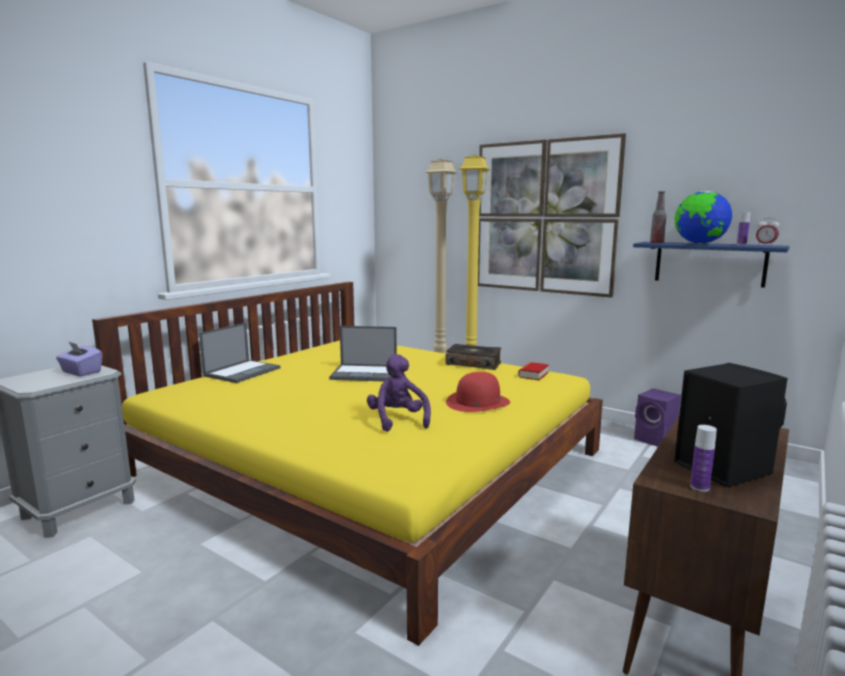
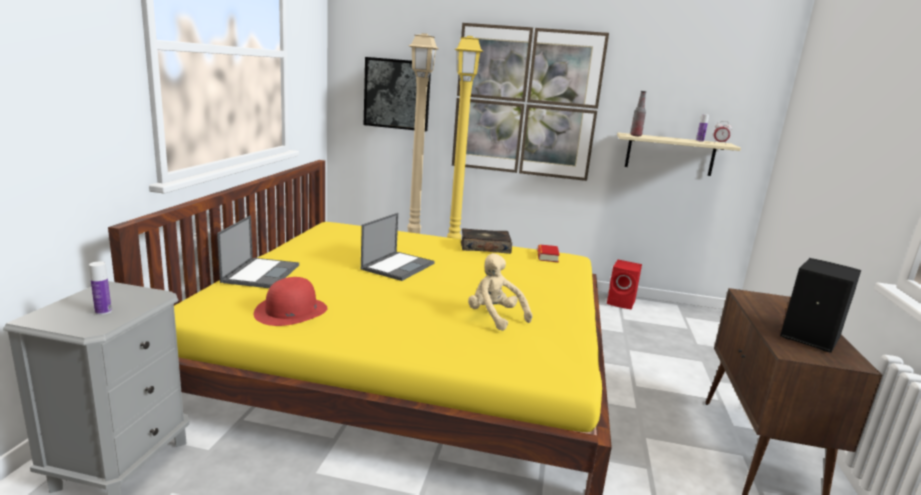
camera: 25 degrees left, 5 degrees up
purple tissue box [56,341,102,376] -> none
laptop [329,326,397,381] -> laptop turned 45 degrees counterclockwise [361,213,435,281]
purple plush toy [367,354,431,432] -> beige plush toy [468,253,532,331]
red hat [446,372,510,412] -> red hat moved to [254,277,327,326]
blue shelf [633,242,790,288] -> beige shelf [617,132,741,176]
purple speaker [634,388,681,446] -> red speaker [607,260,642,310]
globe [675,191,732,244] -> none
bottle [690,425,717,492] -> bottle moved to [89,262,112,315]
none -> picture [364,57,431,131]

